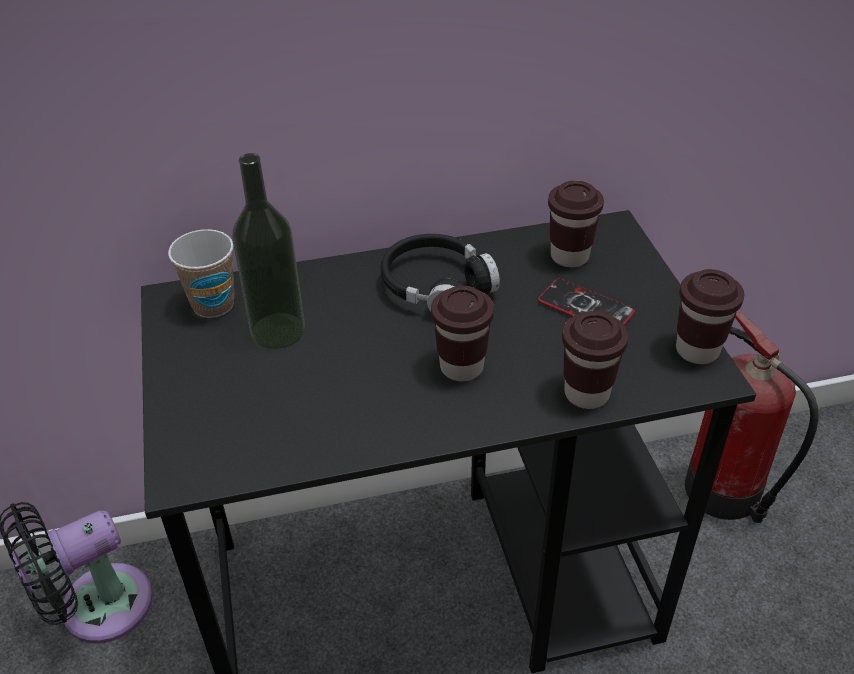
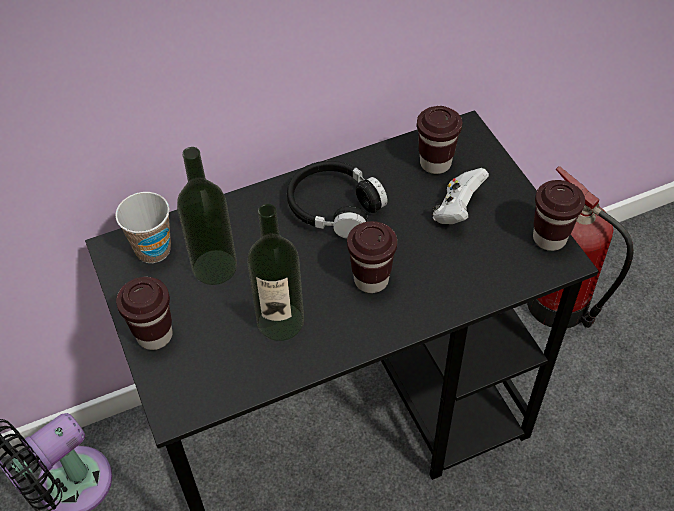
camera: 10 degrees left, 10 degrees up
phone [538,278,635,326] -> white game controller [432,168,489,224]
brown cup [562,311,629,409] -> brown cup moved to [116,277,173,350]
none -> bottle [247,204,304,341]

